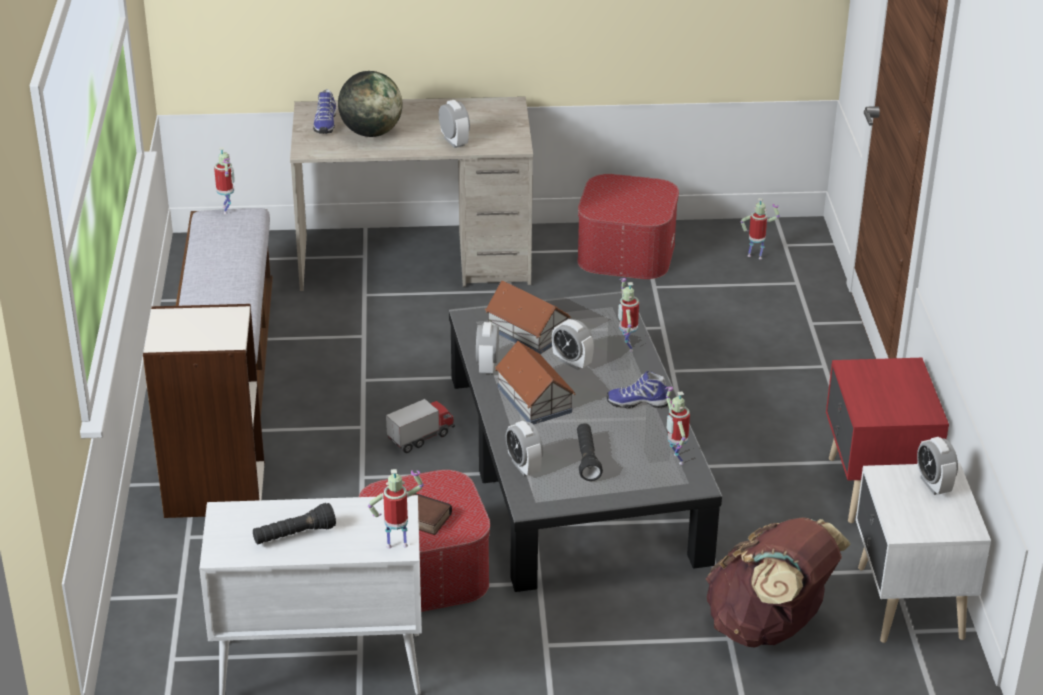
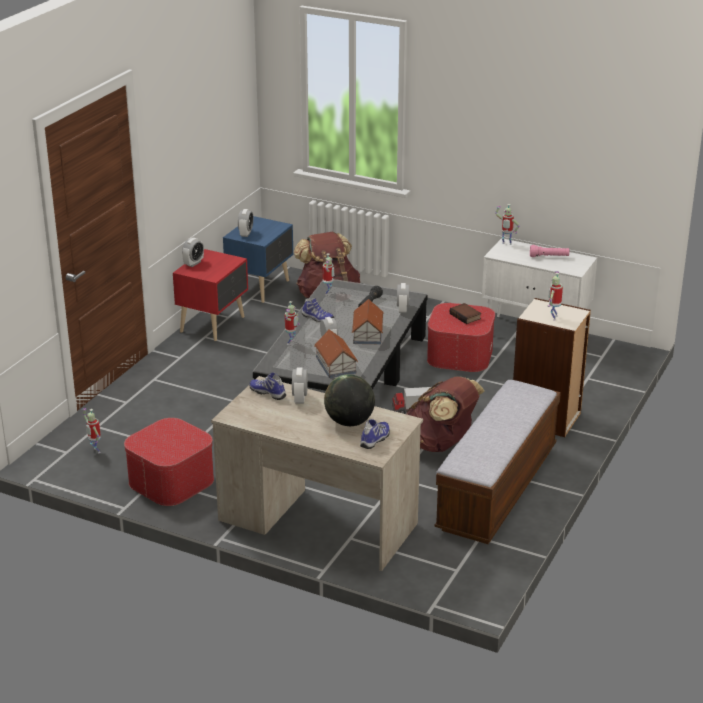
camera: 150 degrees left, 5 degrees down
toy robot [214,147,235,214] -> toy robot moved to [548,271,563,321]
black flashlight [253,503,336,544] -> pink flashlight [530,245,569,257]
alarm clock [476,322,499,374] -> alarm clock moved to [182,238,204,267]
white nightstand [856,463,991,643] -> blue nightstand [223,216,293,303]
none -> shoe [249,373,286,400]
none -> brown backpack [406,377,484,452]

